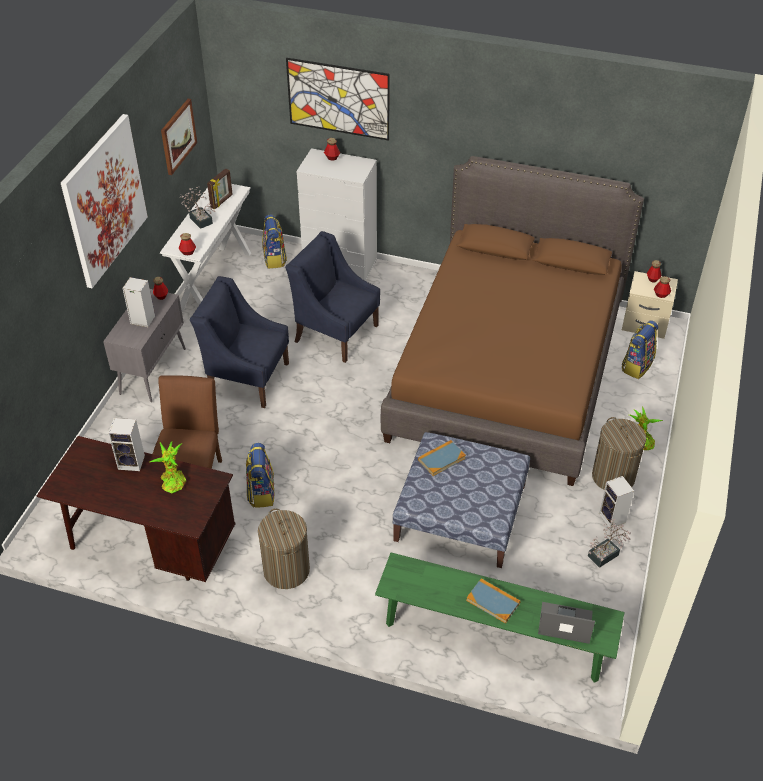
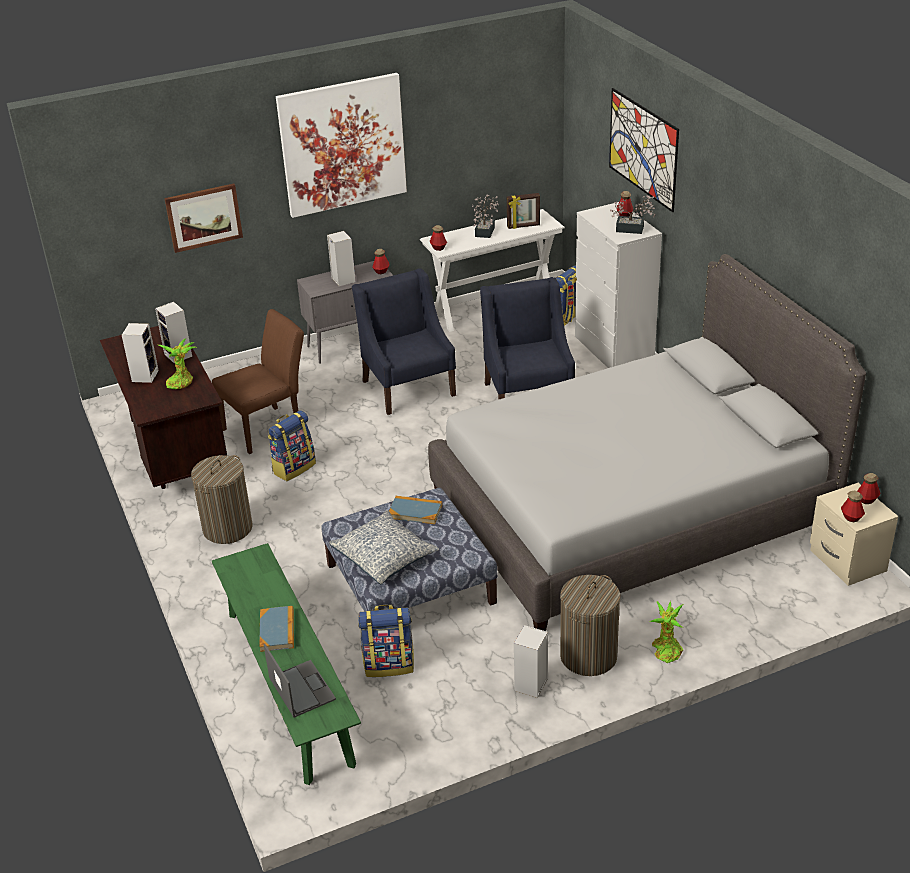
camera: 50 degrees right, 10 degrees down
picture [161,99,197,175] -> picture moved to [164,184,243,253]
brown bed [381,156,644,486] -> grey bed [428,254,866,631]
potted plant [588,519,631,568] -> potted plant moved to [610,196,655,234]
backpack [622,320,658,379] -> backpack moved to [358,605,414,677]
none -> speaker [122,323,159,383]
none -> pillow [329,510,439,584]

